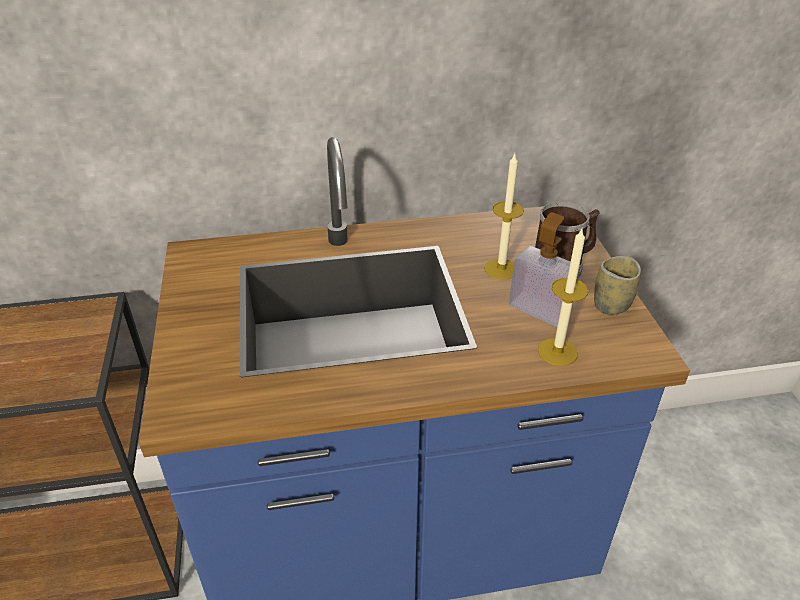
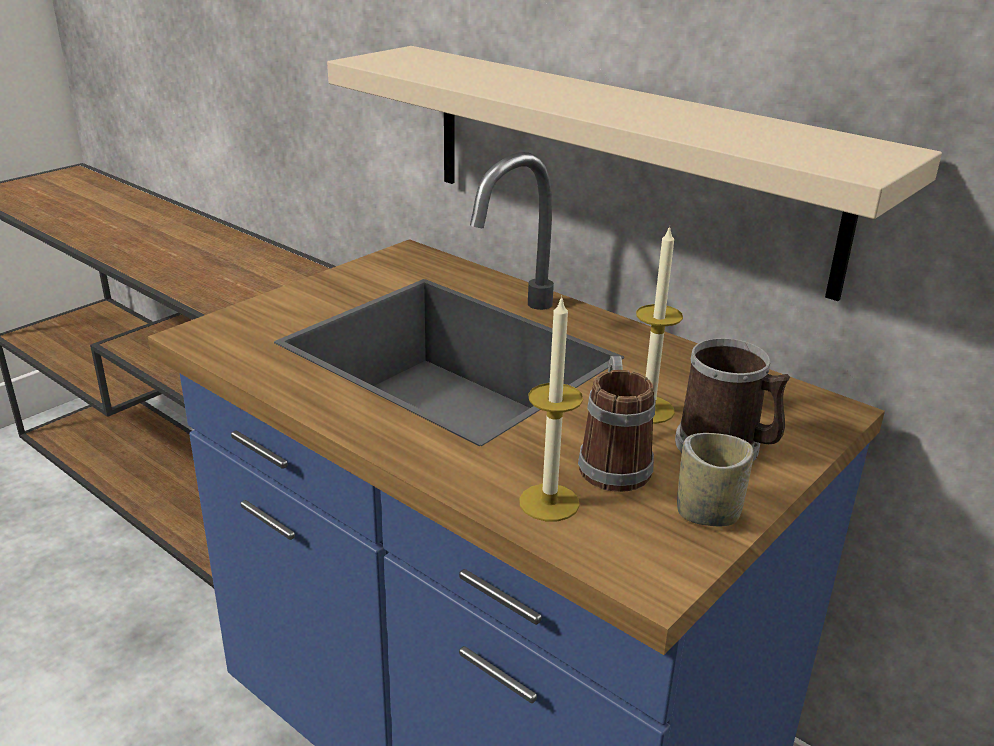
camera: 50 degrees right, 10 degrees down
soap dispenser [509,212,580,327] -> mug [578,356,656,492]
none -> beige shelf [327,46,942,301]

